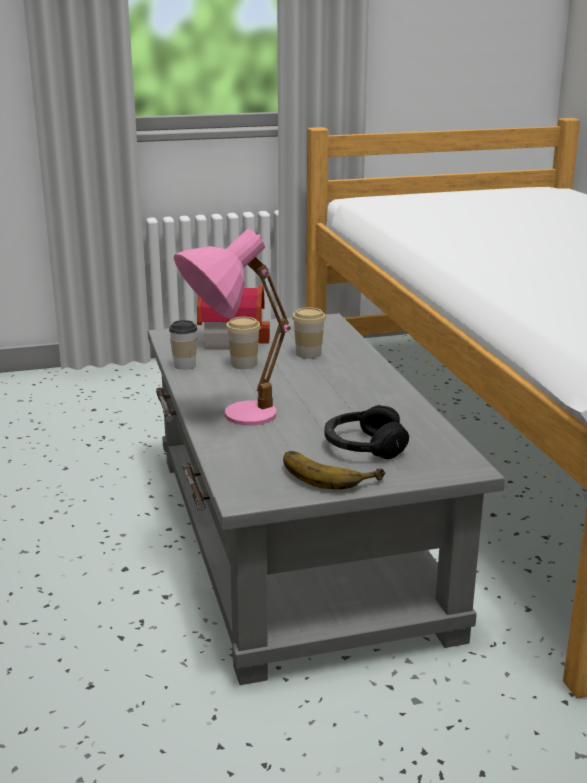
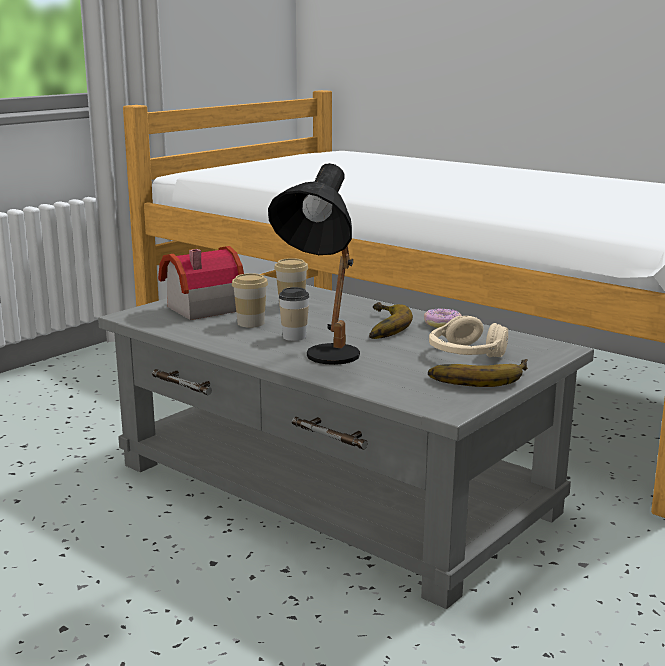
camera: 35 degrees left, 5 degrees down
cup [169,320,197,370] -> cup moved to [279,287,309,341]
pink table lamp [174,229,291,426] -> black table lamp [268,163,360,365]
black headphones [324,405,409,459] -> beige headphones [429,316,508,357]
none -> banana [369,302,413,339]
none -> donut [424,308,462,328]

